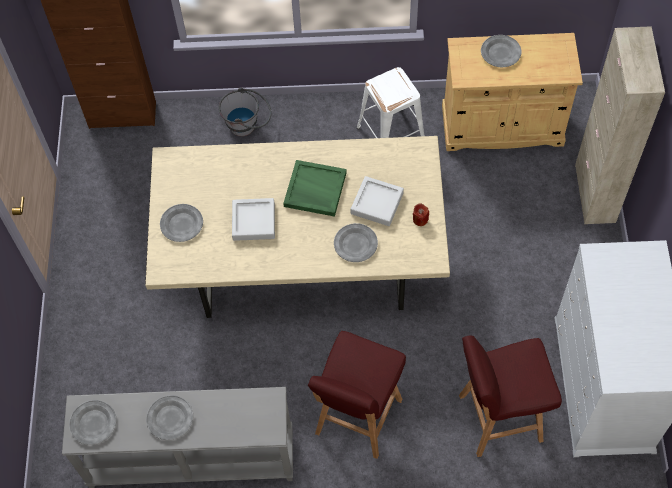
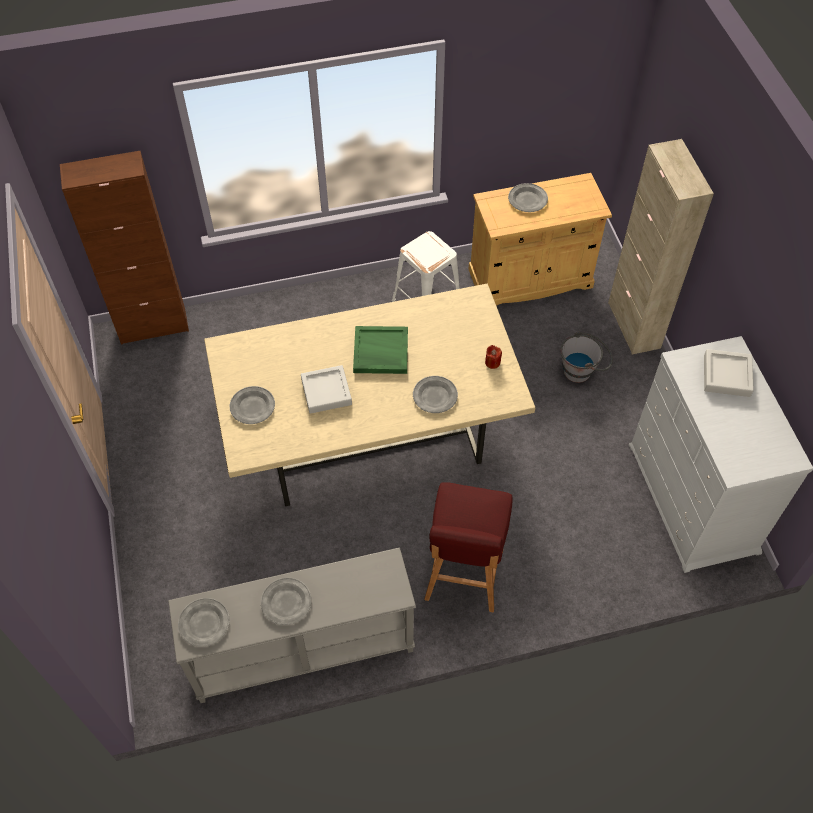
camera: 15 degrees left, 5 degrees down
grey bucket [218,87,271,136] -> grey bucket moved to [560,331,613,383]
grey tray [351,176,404,226] -> grey tray moved to [704,349,754,397]
red stool [459,336,562,457] -> none

